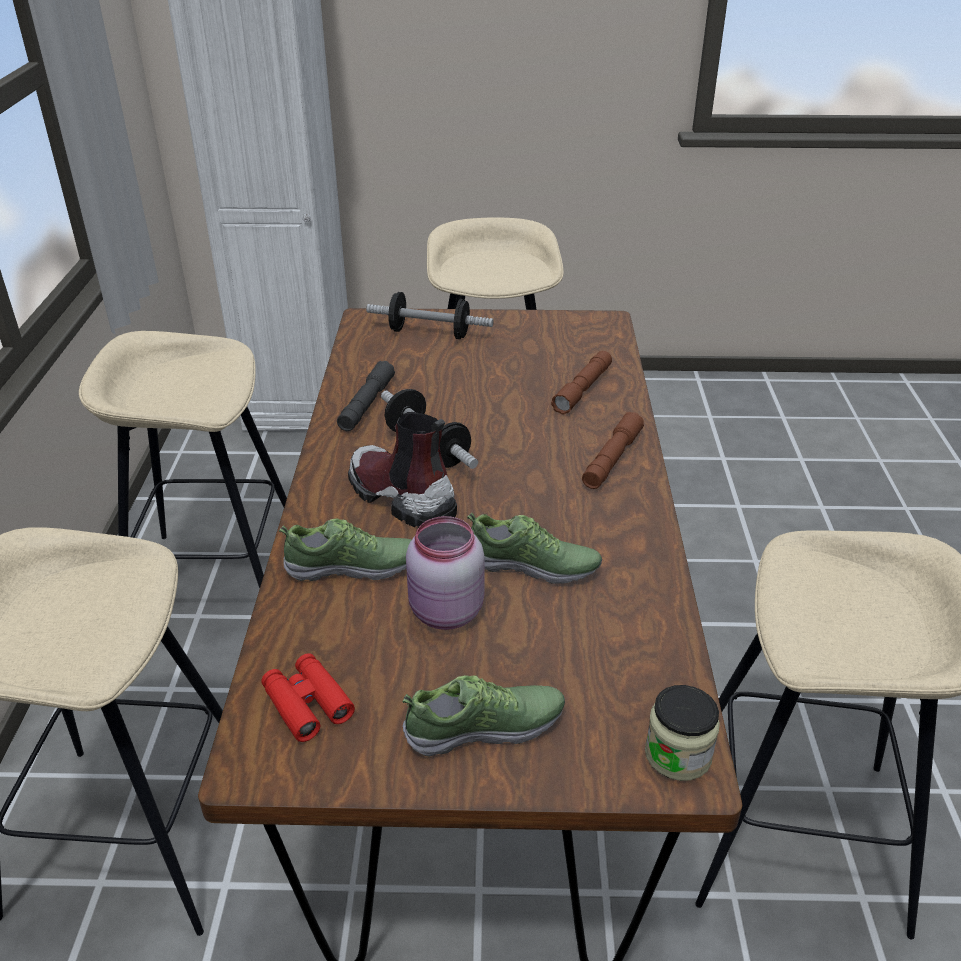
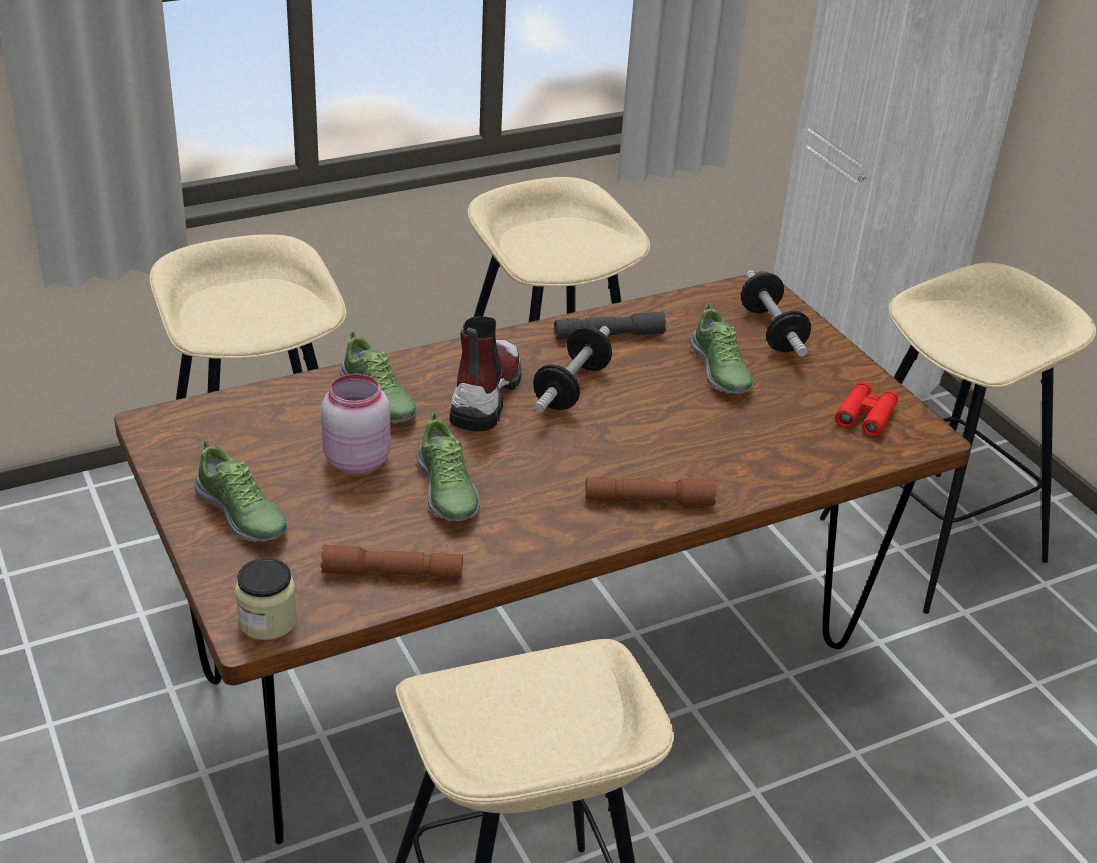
camera: 60 degrees right, 0 degrees up
red binoculars [261,653,355,742] -> red binoculars moved to [835,382,898,436]
brown flashlight [551,351,612,414] -> brown flashlight moved to [321,544,463,578]
none -> shoe [690,303,753,394]

